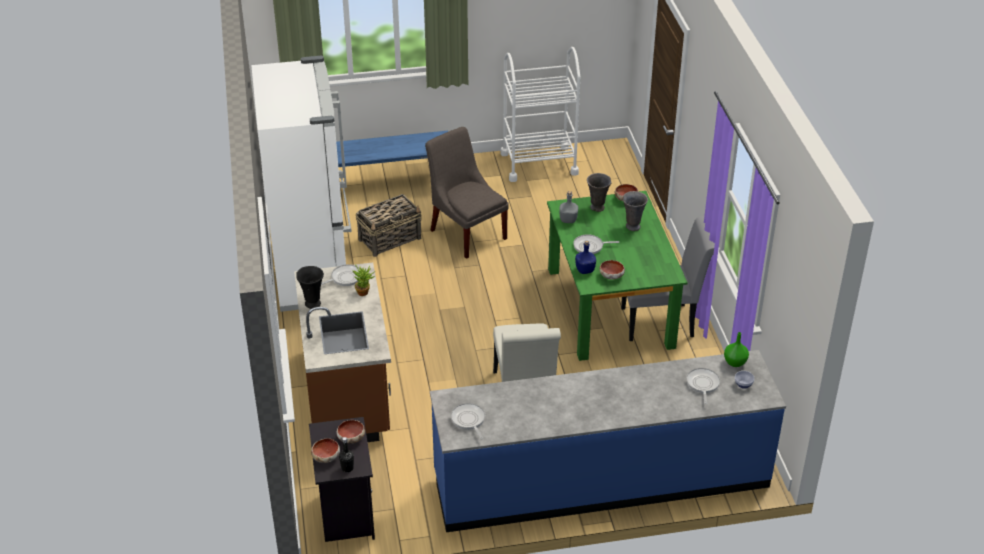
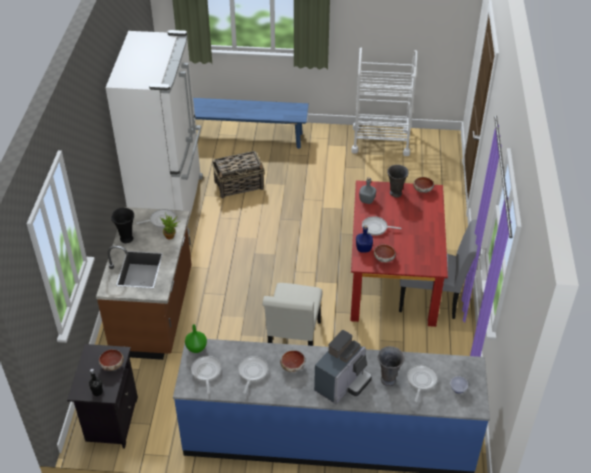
camera: 15 degrees right, 5 degrees up
bowl [311,438,340,463] -> bowl moved to [280,350,305,372]
grey chair [425,127,509,259] -> none
green dining table [547,191,688,361] -> red dining table [350,180,448,327]
grey vase [623,191,648,231] -> grey vase moved to [378,346,405,386]
green vase [724,332,749,367] -> green vase moved to [185,324,207,353]
none -> frying pan [238,356,268,394]
none -> coffee machine [314,330,372,405]

